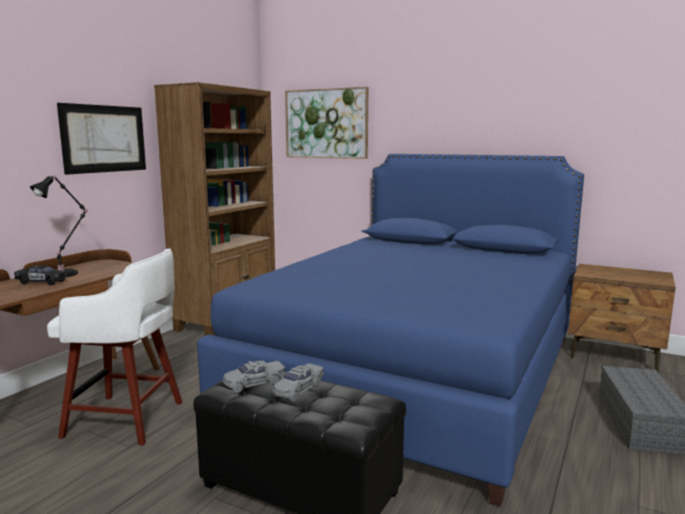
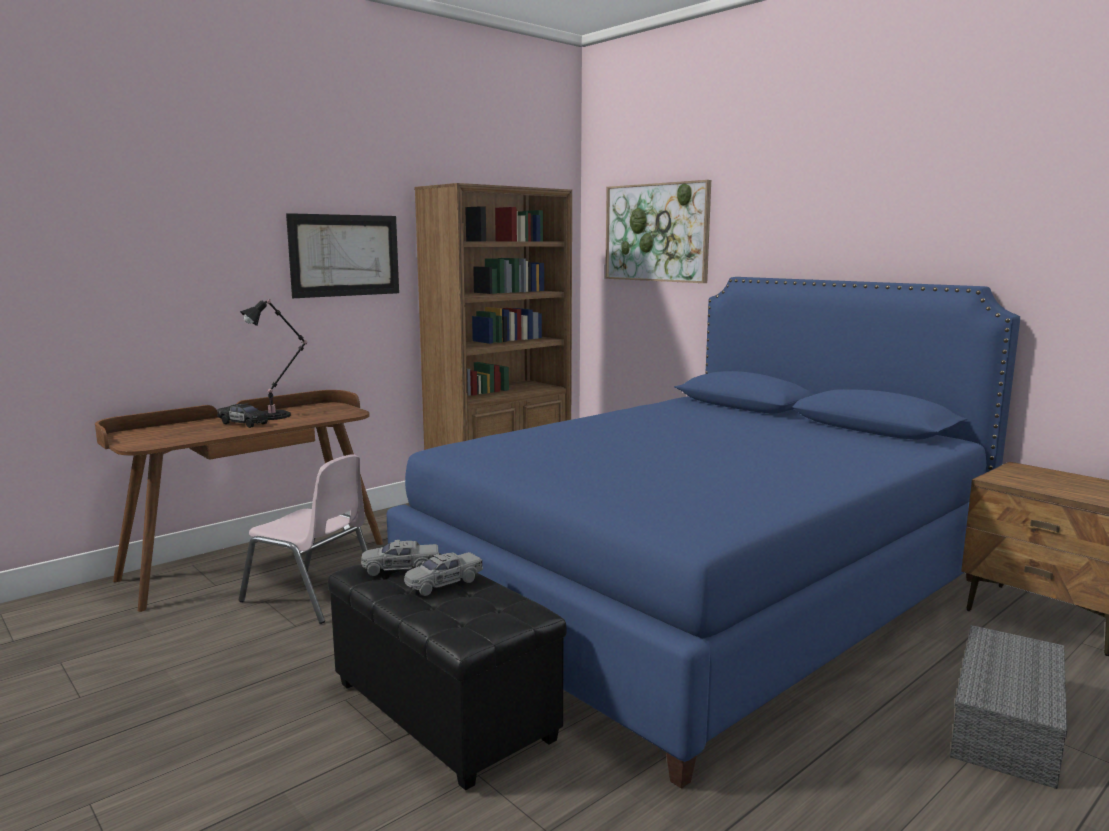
camera: 20 degrees right, 0 degrees up
white stool [47,248,182,445] -> pink chair [239,454,368,624]

